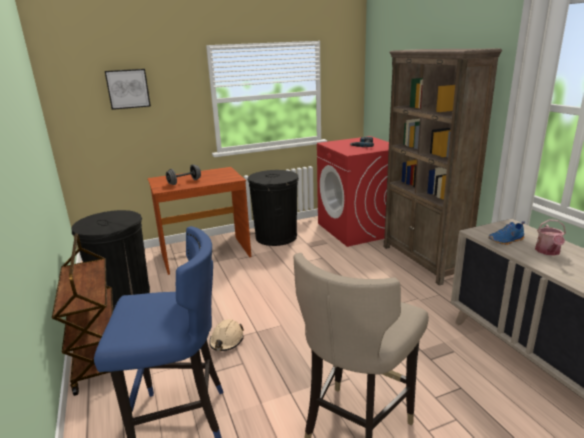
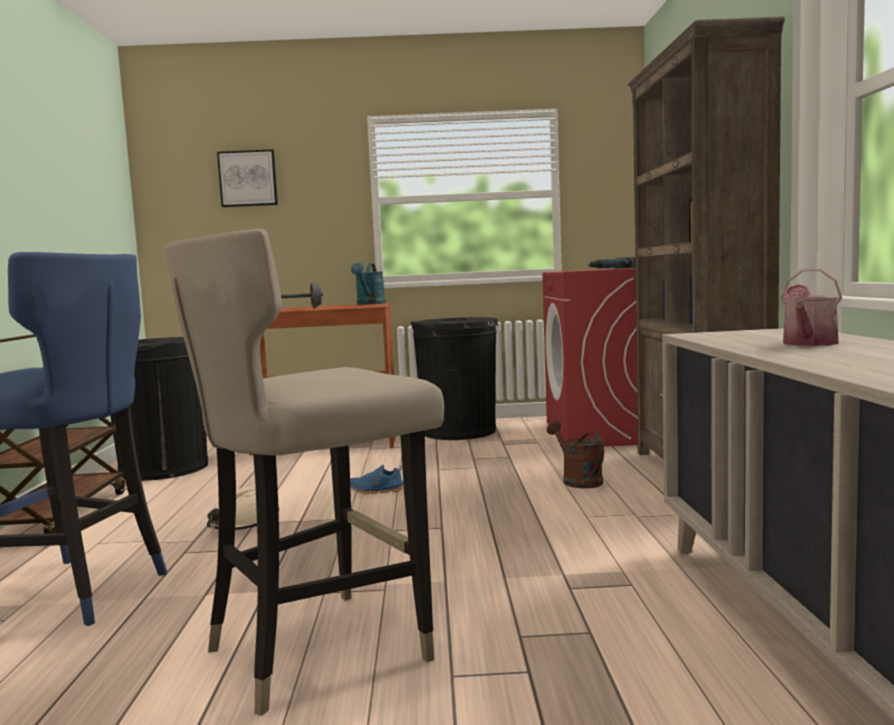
camera: 20 degrees right, 15 degrees down
blue shoe [489,221,525,245] -> blue shoe moved to [350,465,404,494]
none -> turquoise watering can [351,263,386,305]
none -> brown watering can [547,421,604,489]

